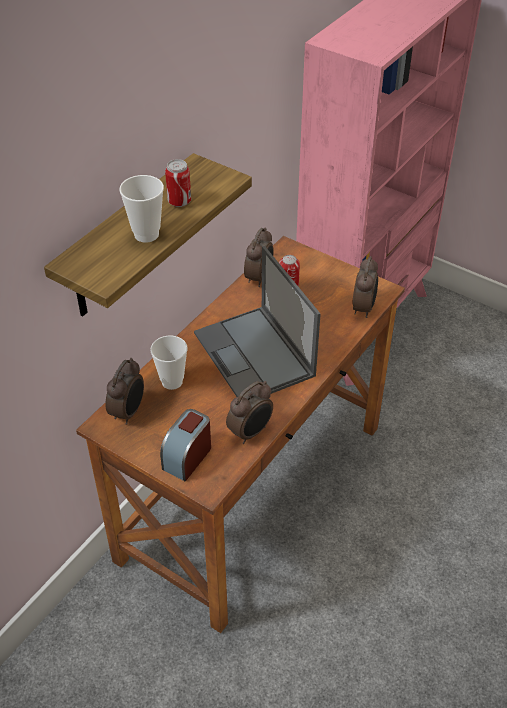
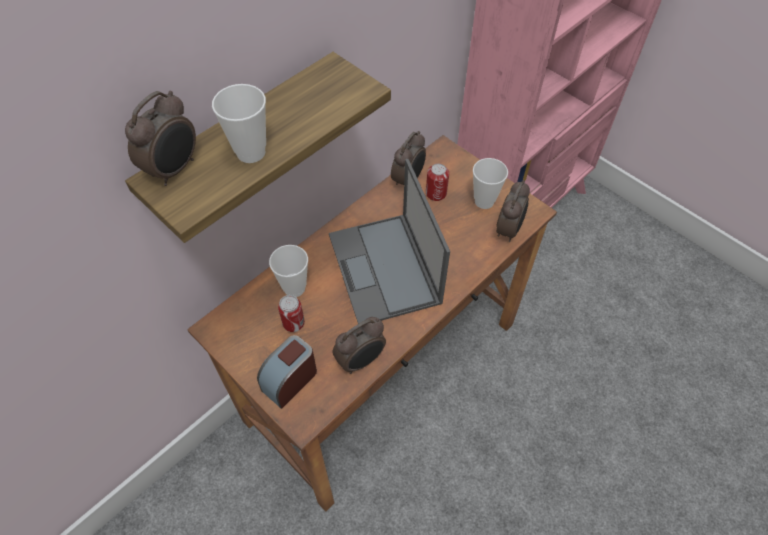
camera: 10 degrees right, 10 degrees up
alarm clock [105,358,144,425] -> alarm clock moved to [125,91,196,186]
can [165,159,191,207] -> can moved to [278,295,305,332]
none -> cup [473,158,508,209]

